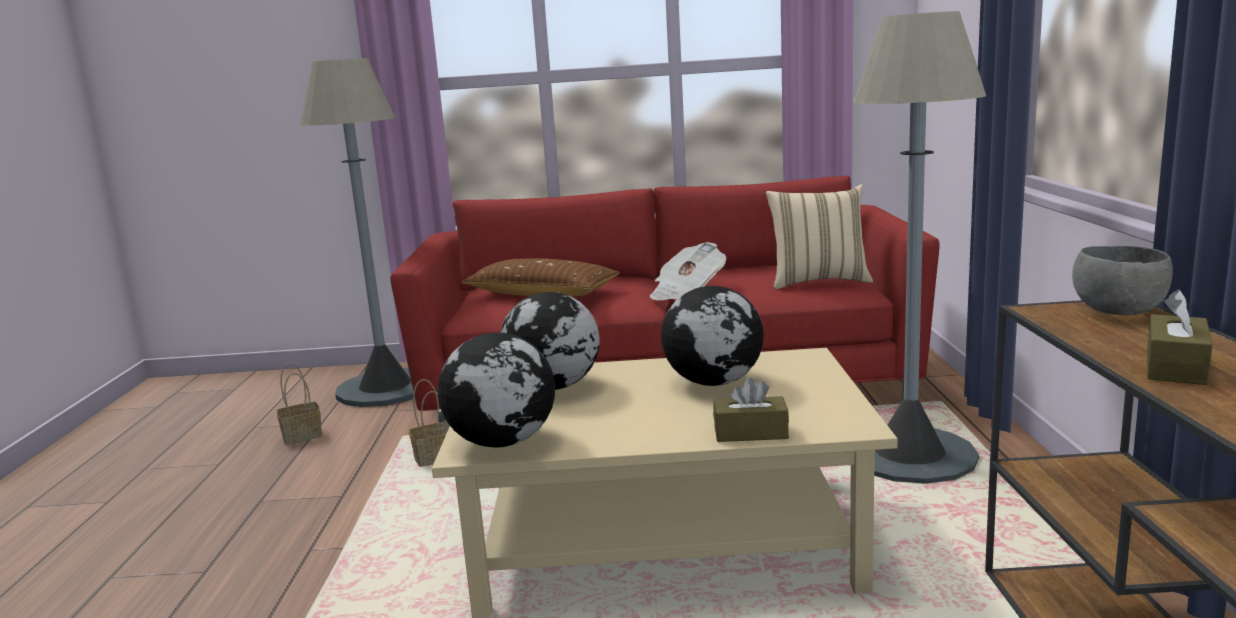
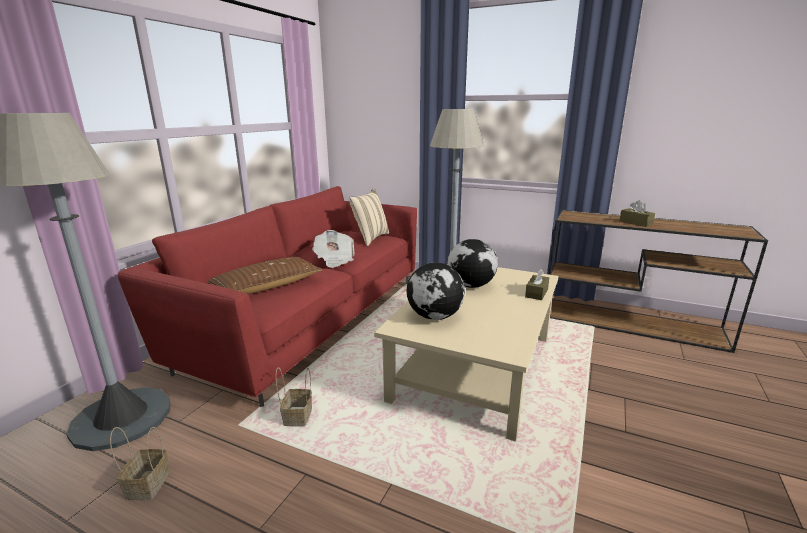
camera: 65 degrees left, 5 degrees up
globe [438,333,555,447] -> none
grey bowl [1072,246,1173,316] -> none

